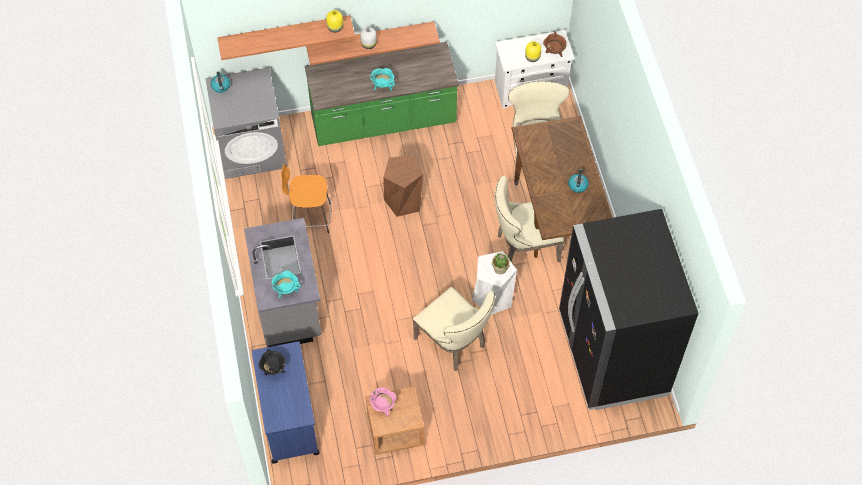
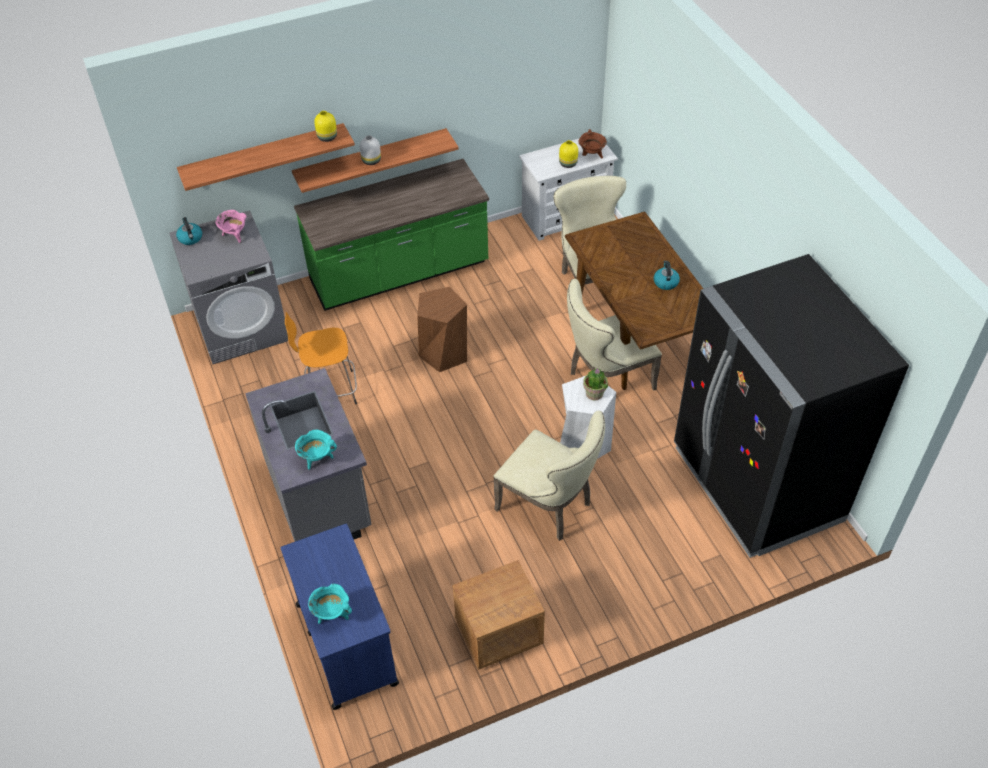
camera: 10 degrees left, 10 degrees down
black cooking pot [259,349,286,375] -> none
turquoise cooking pot [370,68,395,91] -> turquoise cooking pot moved to [308,584,352,624]
pink cooking pot [370,387,396,417] -> pink cooking pot moved to [215,210,247,243]

